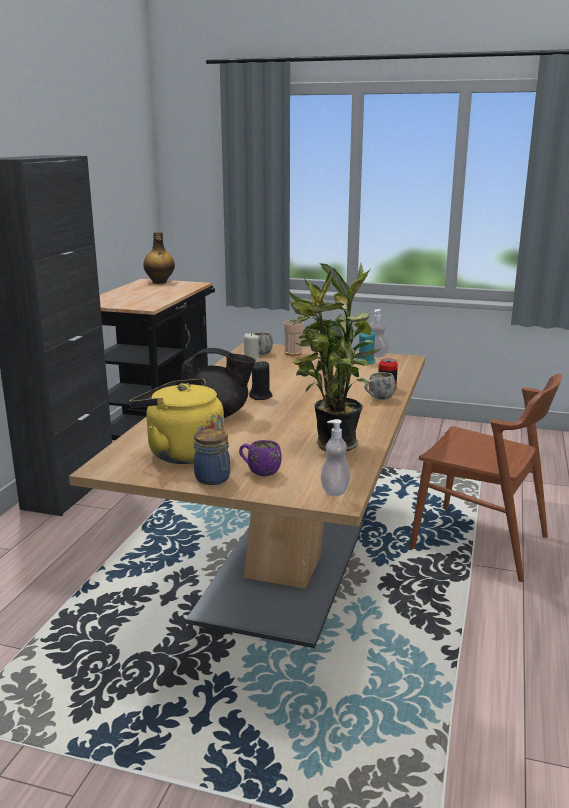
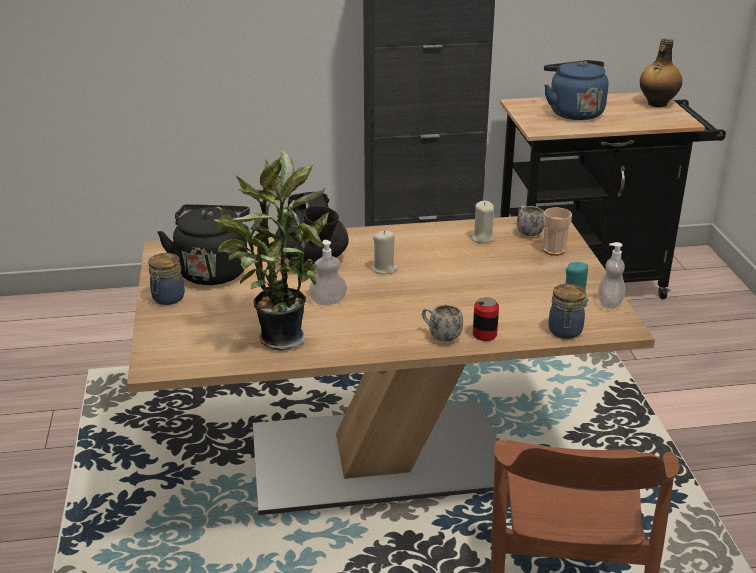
camera: 65 degrees right, 10 degrees up
yellow kettle [130,379,224,464] -> black kettle [157,204,250,285]
purple mug [239,440,282,476] -> none
black candle [249,361,273,400] -> beige candle [371,231,399,274]
soap dispenser [321,419,350,496] -> soap dispenser moved to [309,240,347,305]
none -> blue kettle [544,60,609,120]
none -> jar [548,284,586,339]

